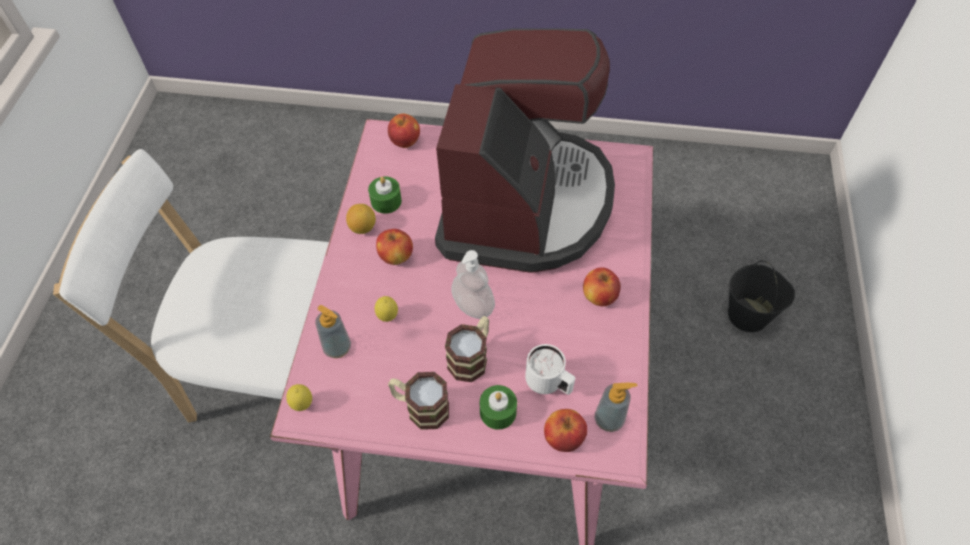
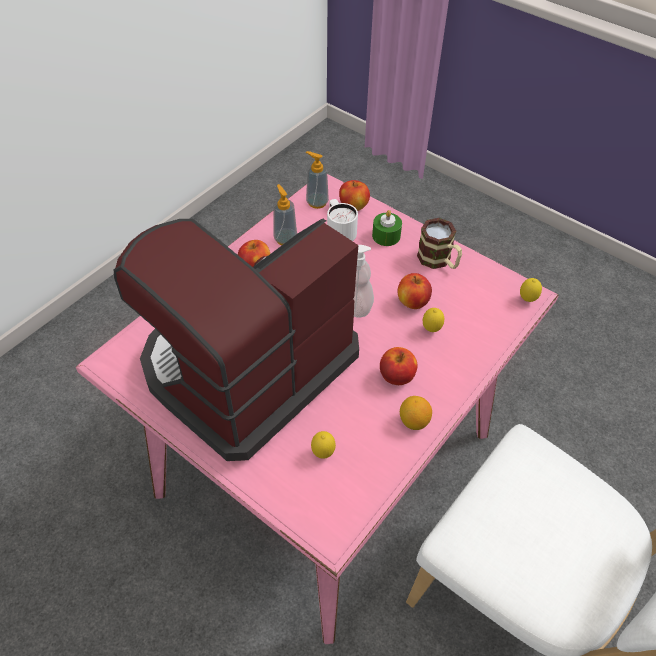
camera: 150 degrees left, 5 degrees down
soap dispenser [315,305,351,358] -> soap dispenser moved to [274,184,297,245]
green candle [368,176,402,214] -> none
apple [388,113,420,148] -> apple moved to [398,273,432,309]
mug [445,316,489,382] -> none
black bucket [728,260,795,332] -> none
none -> lemon [311,431,336,459]

